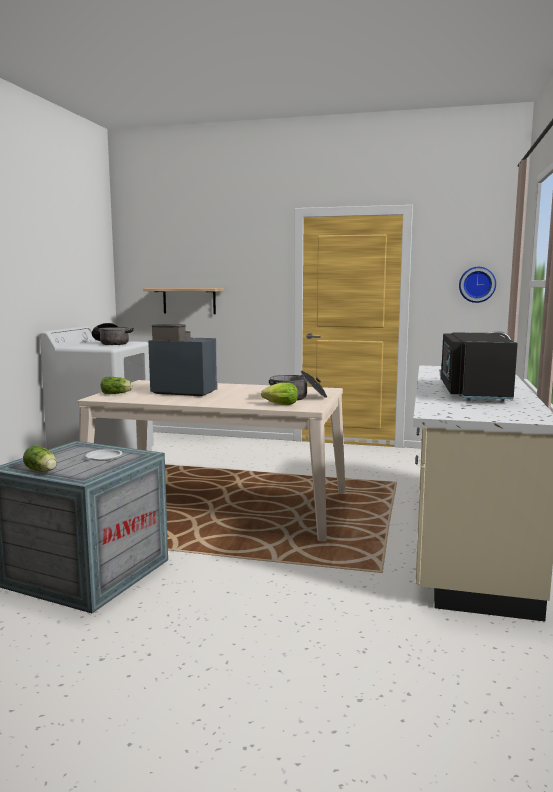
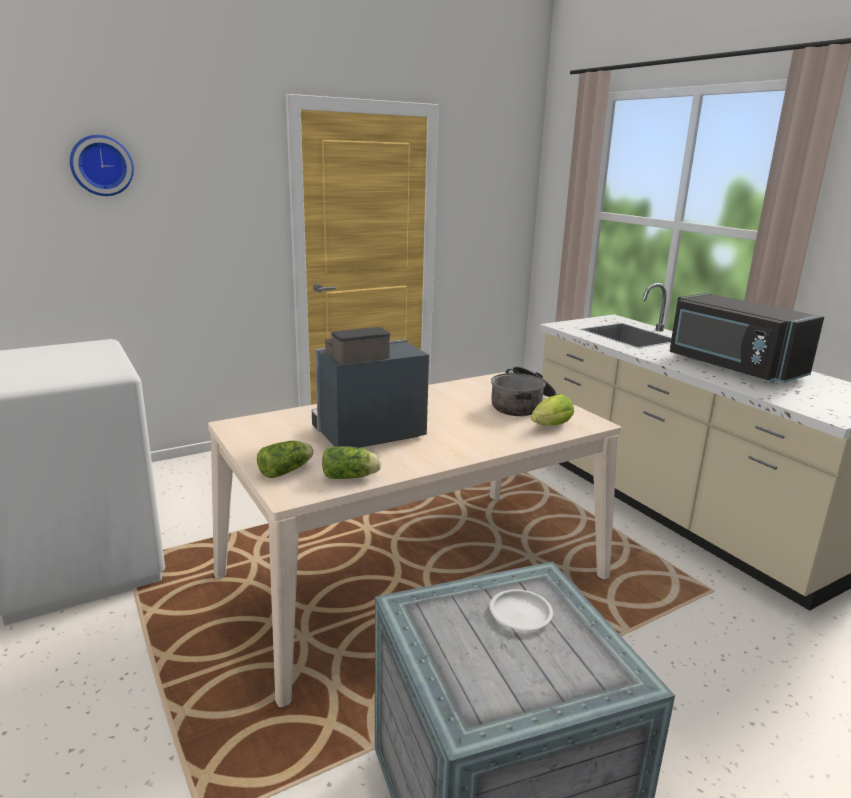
camera: 45 degrees left, 10 degrees up
lettuce [23,445,57,472] -> lettuce moved to [322,446,382,479]
cooking pot [92,323,134,345] -> none
shelf [143,288,224,314] -> none
wall clock [459,267,496,303] -> wall clock moved to [70,135,134,196]

